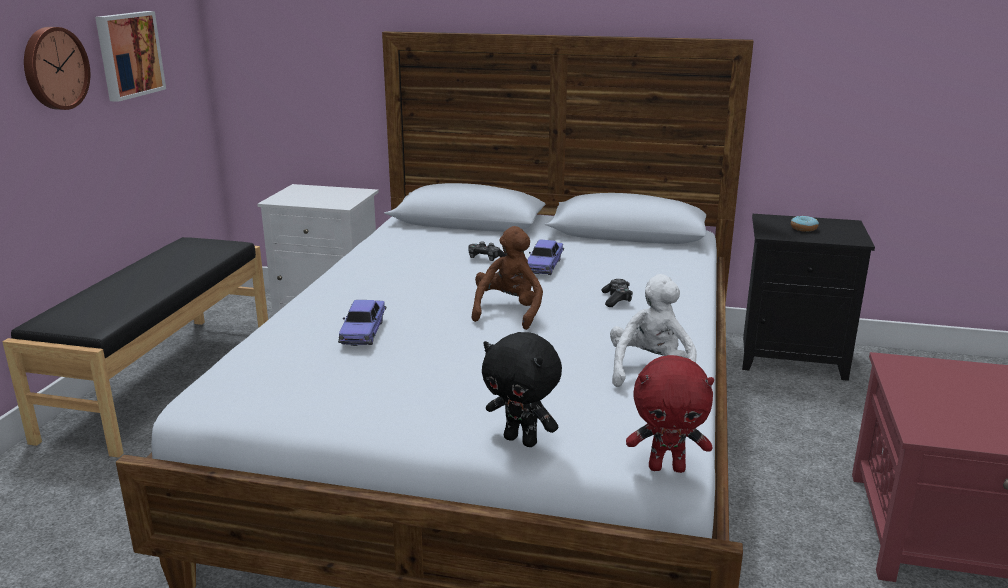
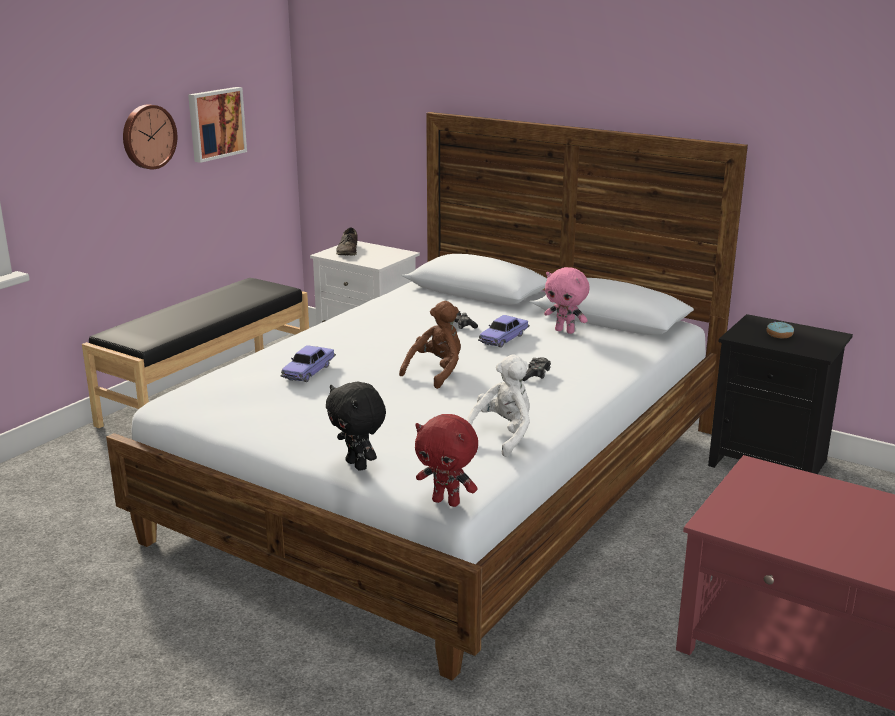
camera: 20 degrees right, 0 degrees up
none -> brown shoe [336,228,358,256]
none -> pink plush toy [544,267,589,334]

